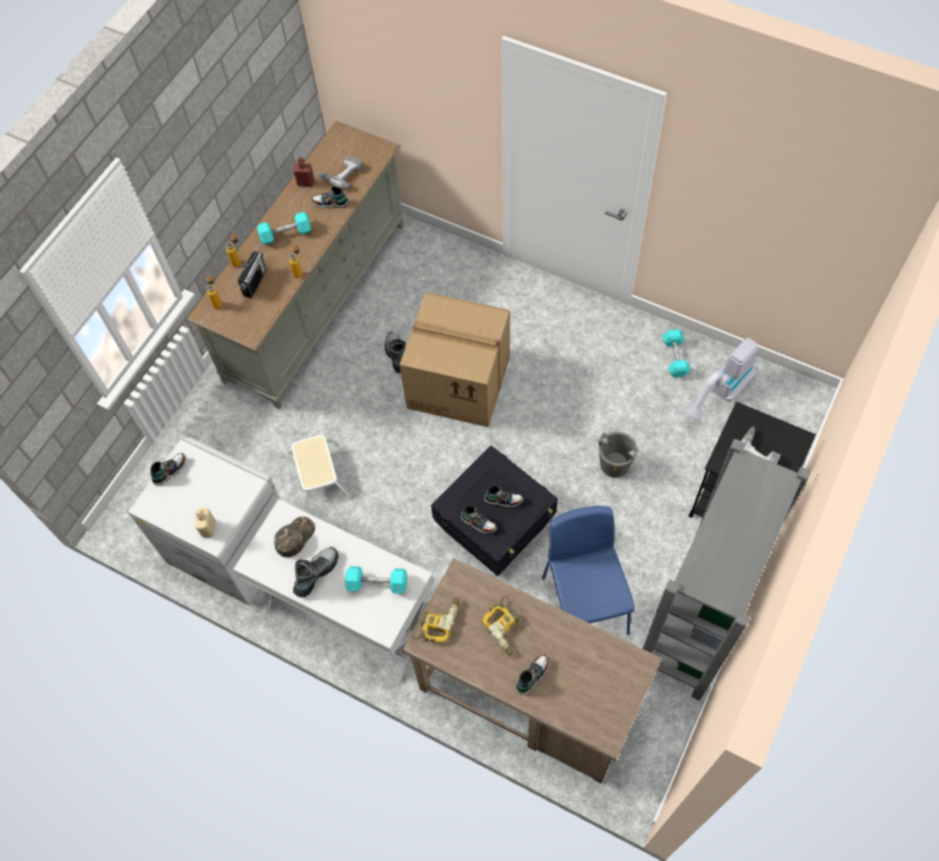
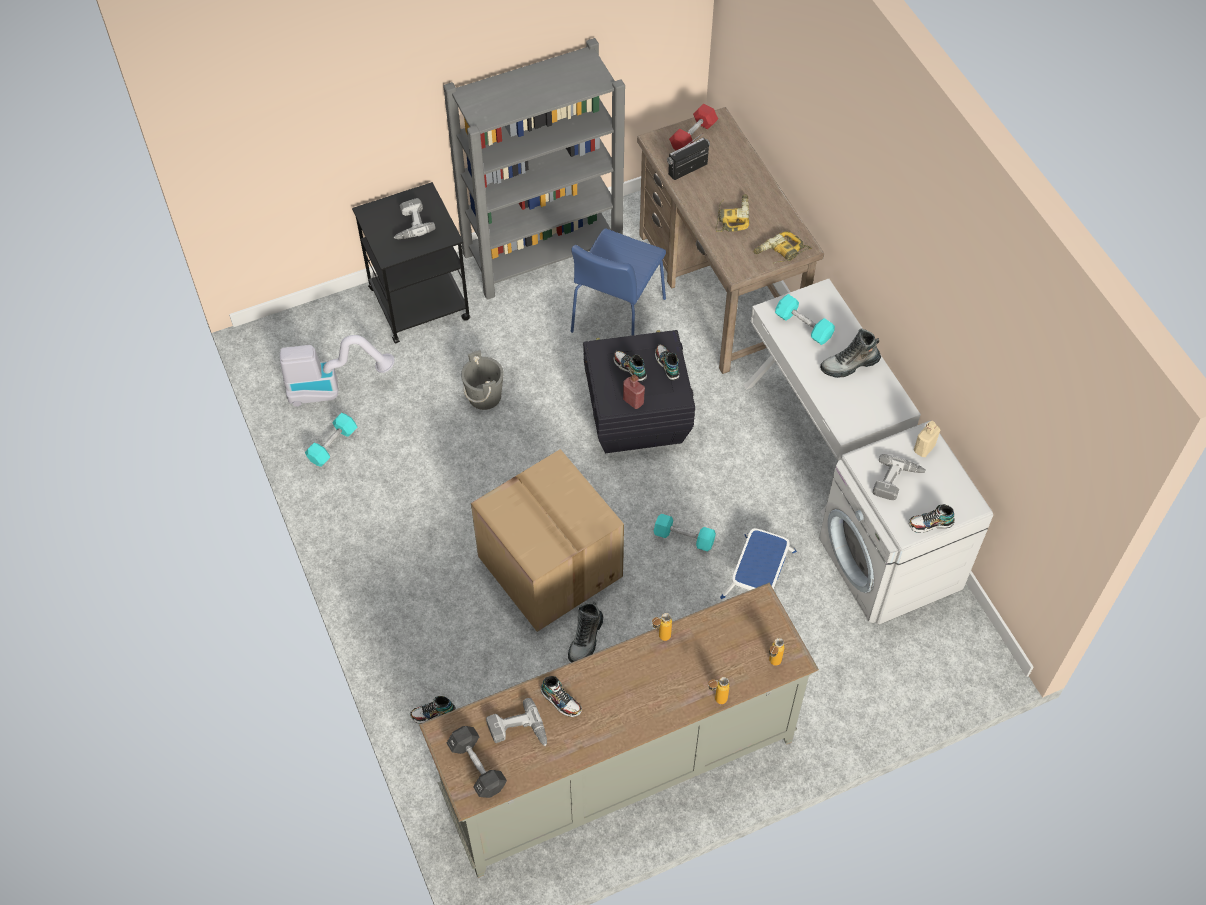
camera: 145 degrees left, 5 degrees down
radio [238,251,267,298] -> radio moved to [667,133,710,180]
turquoise dumbbell [257,212,311,245] -> turquoise dumbbell moved to [654,514,716,551]
green cap [274,516,315,557] -> none
beige step ladder [288,435,348,508] -> blue step ladder [720,528,797,599]
red bottle [292,157,315,187] -> red bottle moved to [623,374,645,409]
shoe [516,654,549,695] -> shoe moved to [410,696,456,724]
none -> black dumbbell [447,726,507,798]
none -> red dumbbell [669,104,718,150]
none -> power drill [872,454,927,500]

